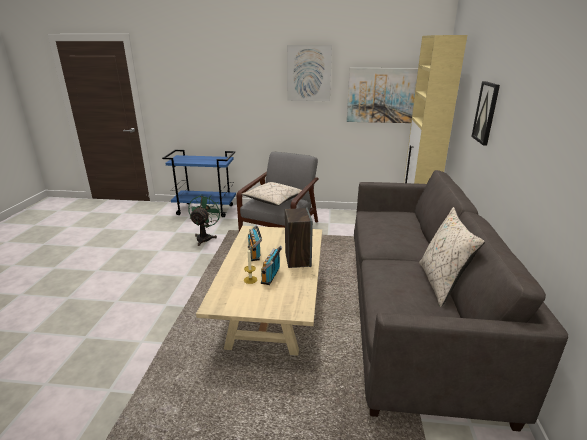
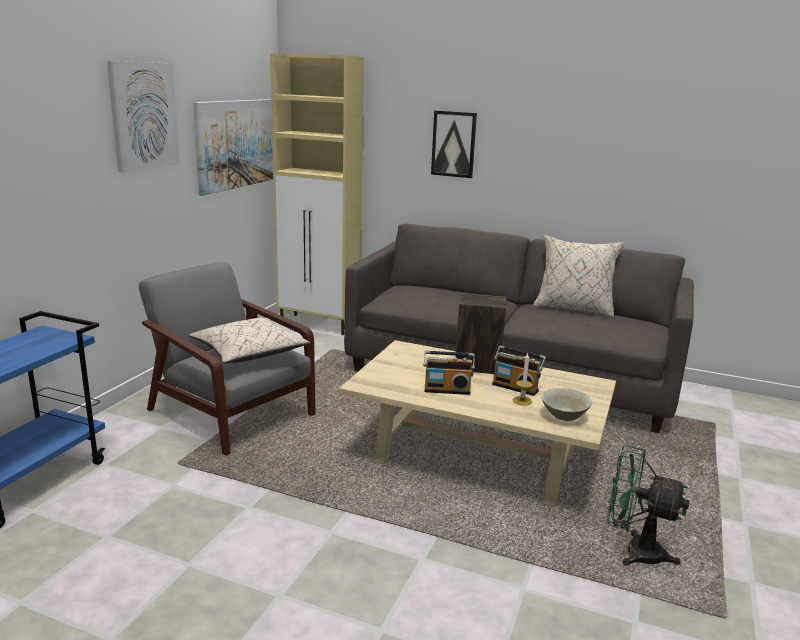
camera: 75 degrees left, 5 degrees down
green fan [188,194,222,246] -> green fan moved to [606,445,690,566]
none -> beige bowl [542,388,592,421]

